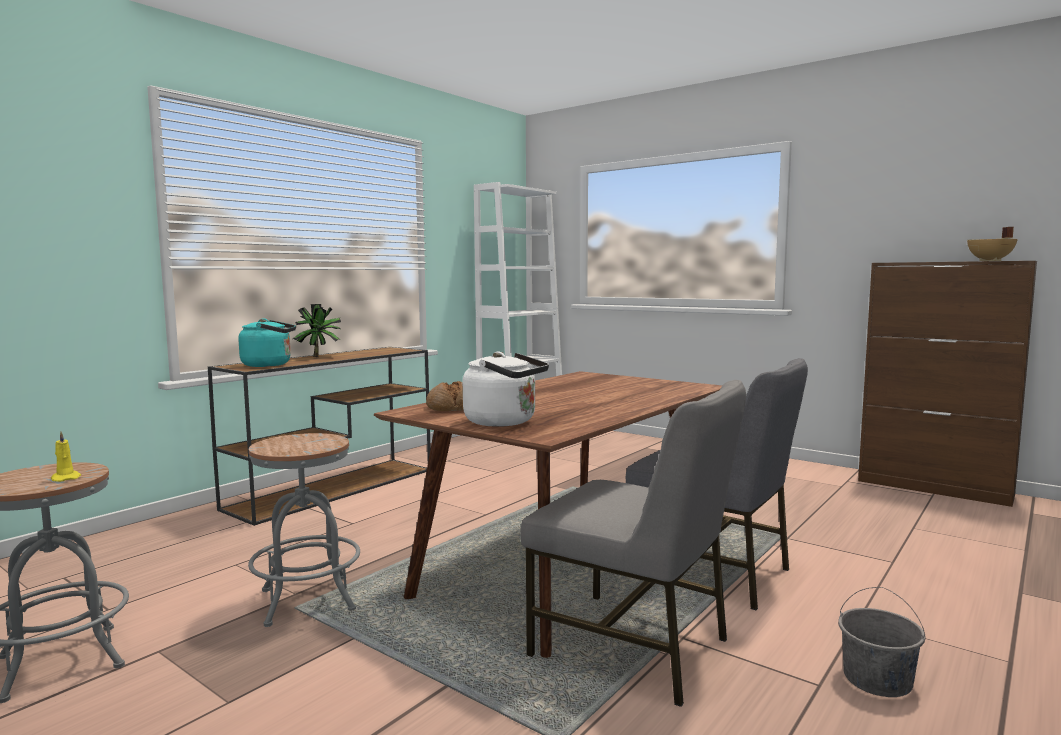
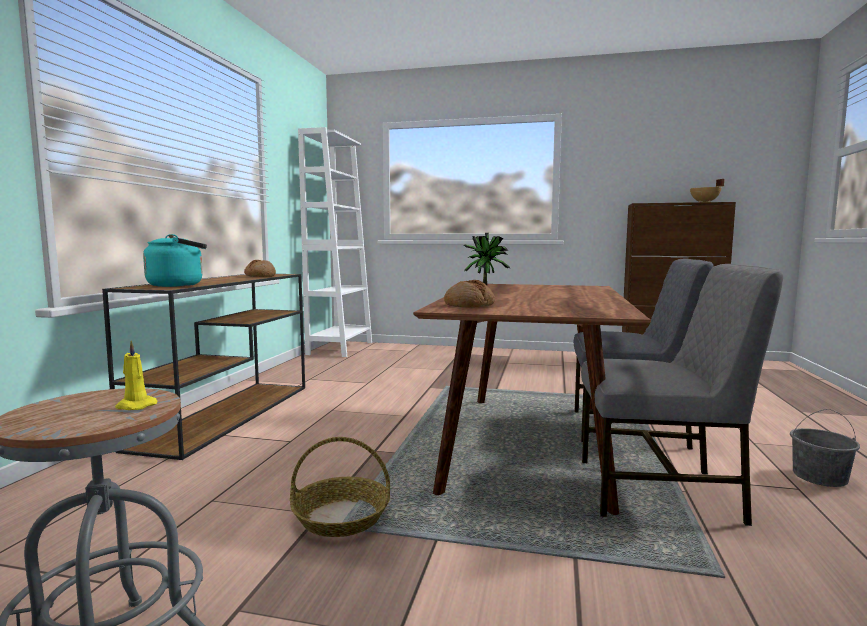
camera: 25 degrees left, 0 degrees up
grey stool [248,433,360,627] -> basket [290,437,390,537]
potted plant [293,304,342,357] -> potted plant moved to [464,233,510,285]
white kettle [463,352,549,427] -> none
none -> bread [244,260,276,277]

